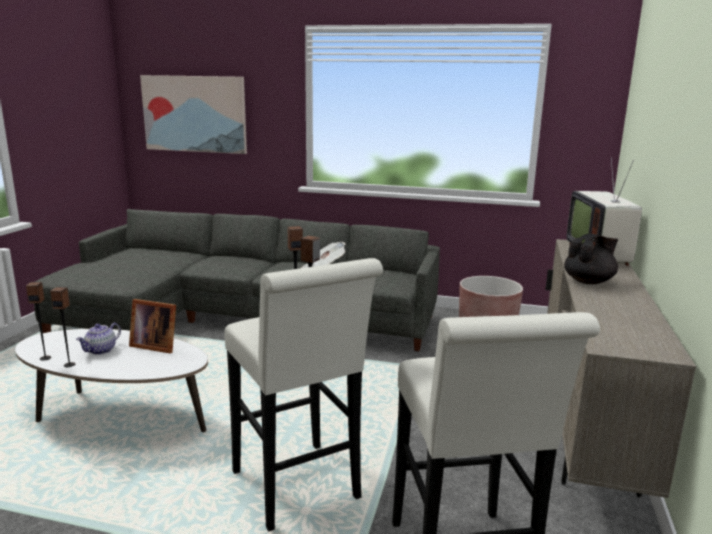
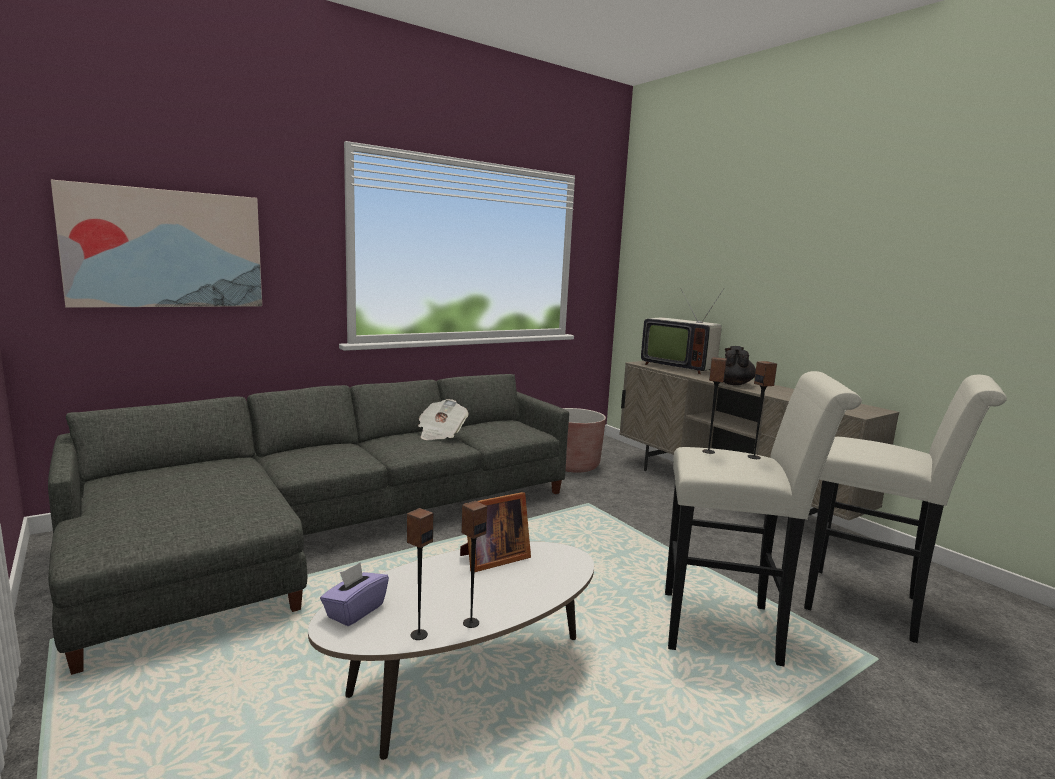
camera: 50 degrees left, 5 degrees down
teapot [76,323,121,355] -> none
none -> purple tissue box [320,562,389,626]

